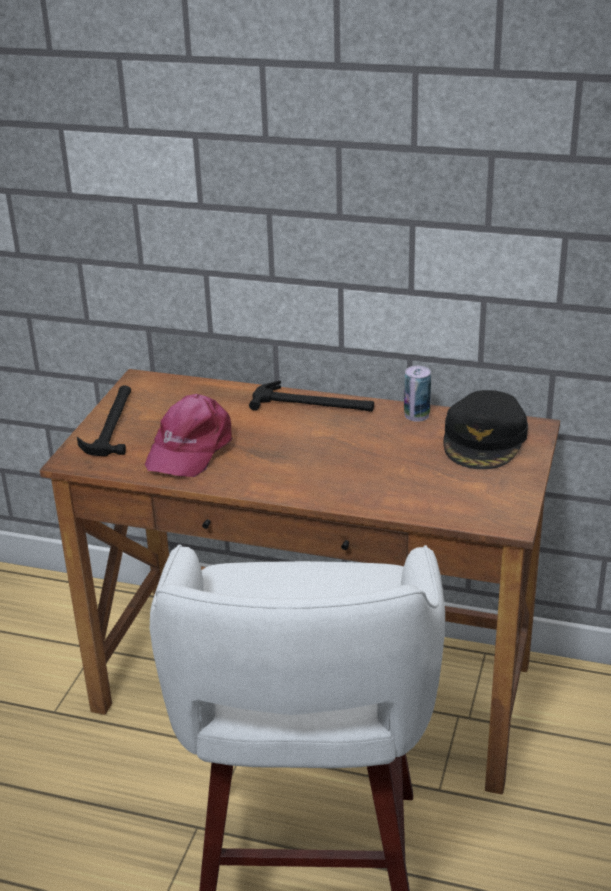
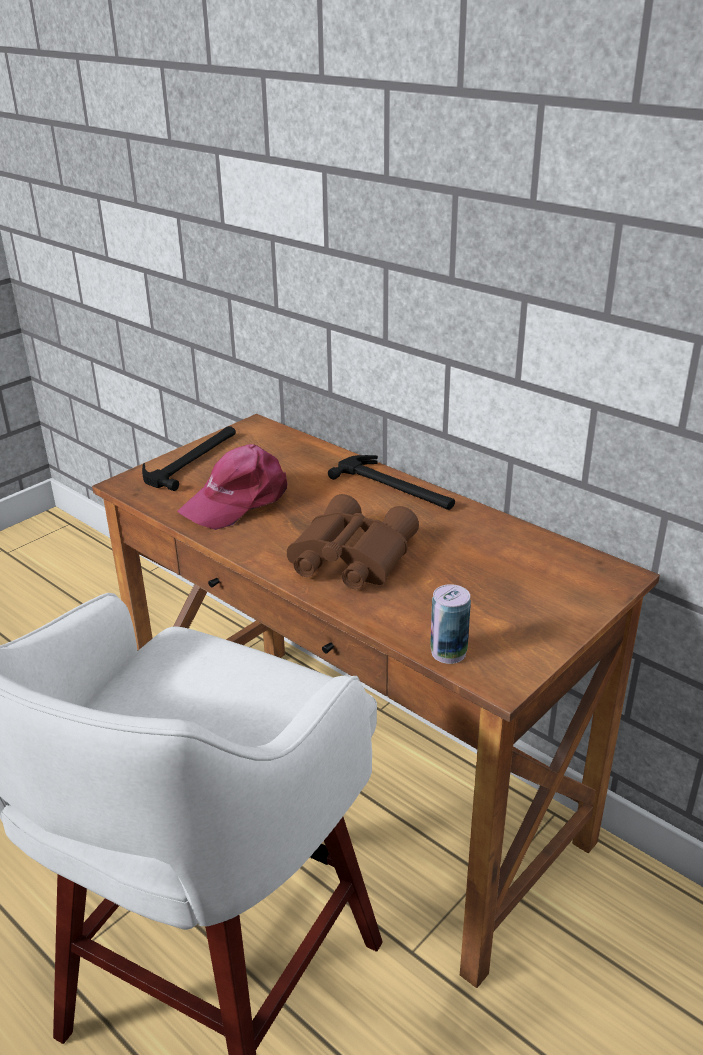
camera: 25 degrees right, 0 degrees up
can [404,366,431,422] -> can moved to [430,584,471,664]
black cap [443,390,528,469] -> none
none -> brown binoculars [287,494,419,589]

